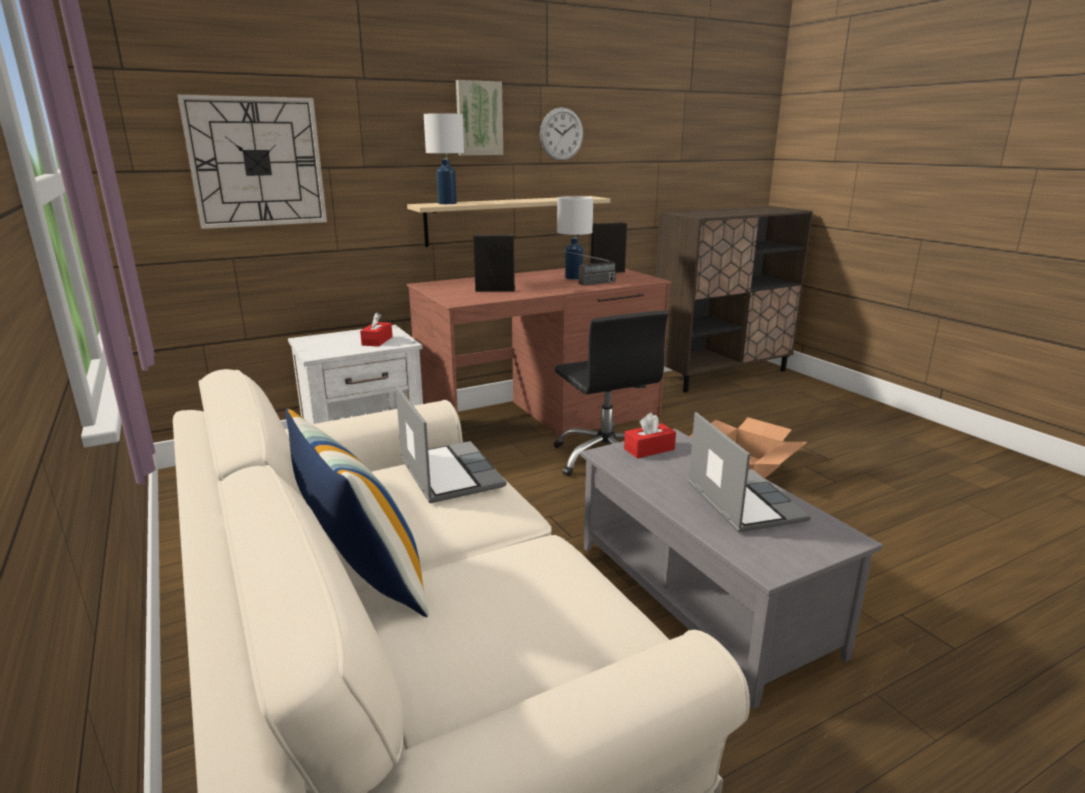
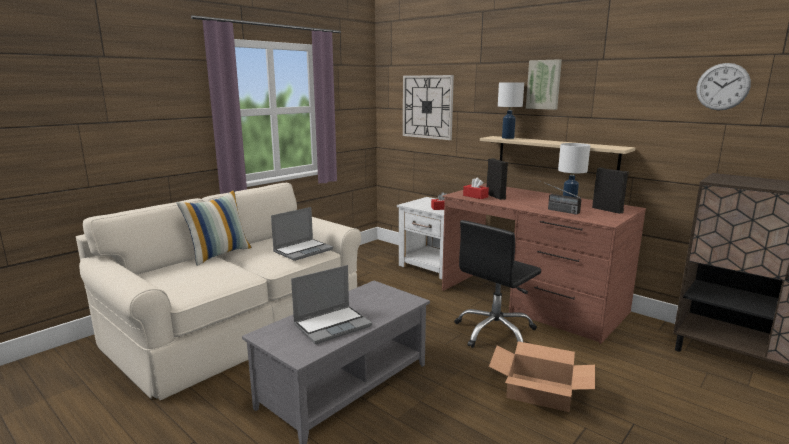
camera: 70 degrees right, 5 degrees down
wall clock [540,107,583,161] -> wall clock moved to [696,63,751,110]
red tissue box [624,413,676,458] -> red tissue box moved to [463,178,489,199]

